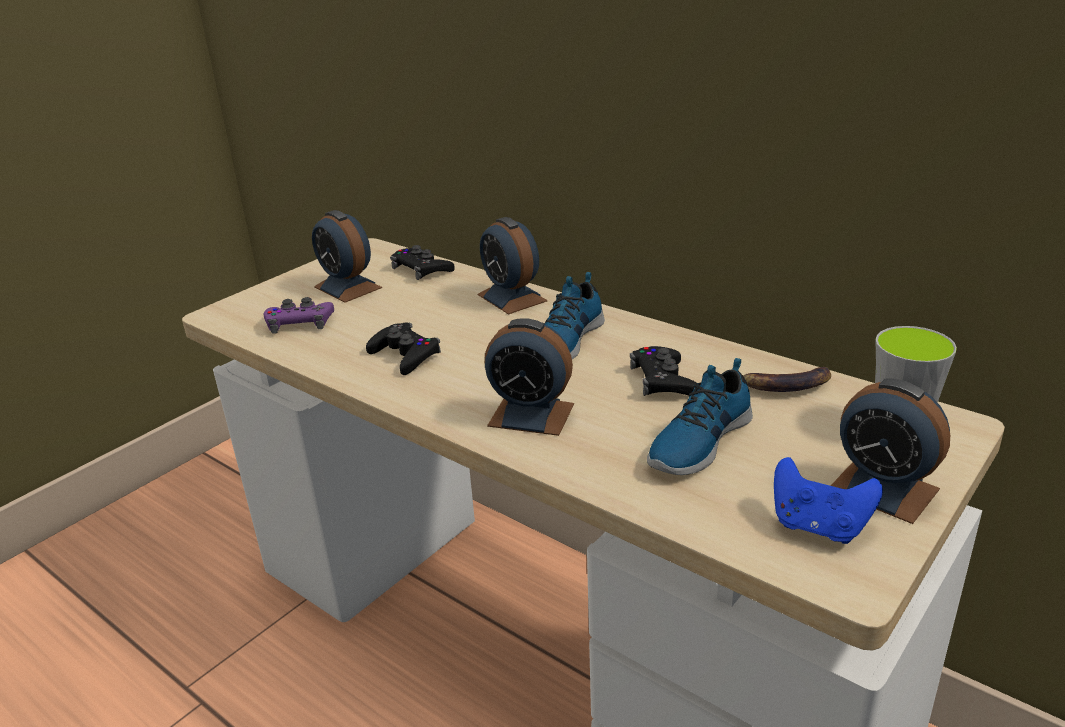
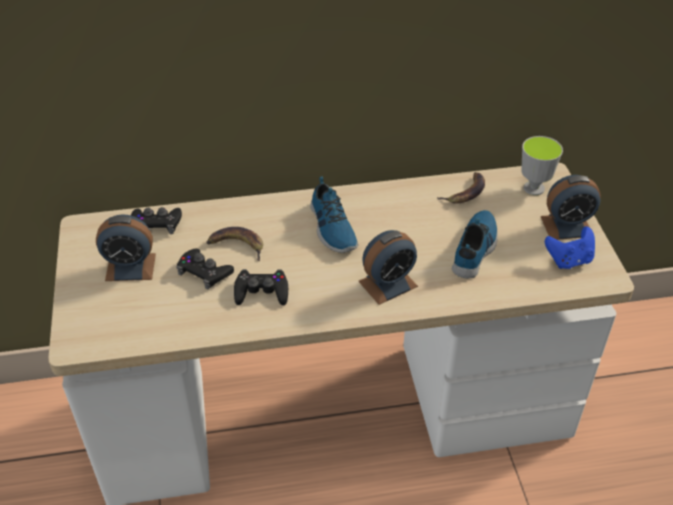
camera: 50 degrees left, 15 degrees up
purple game controller [264,297,334,334] -> none
alarm clock [478,217,547,315] -> none
black game controller [630,346,698,396] -> black game controller moved to [176,248,234,290]
shoe [647,358,753,475] -> shoe turned 150 degrees counterclockwise [452,210,498,279]
none -> banana [207,227,263,261]

